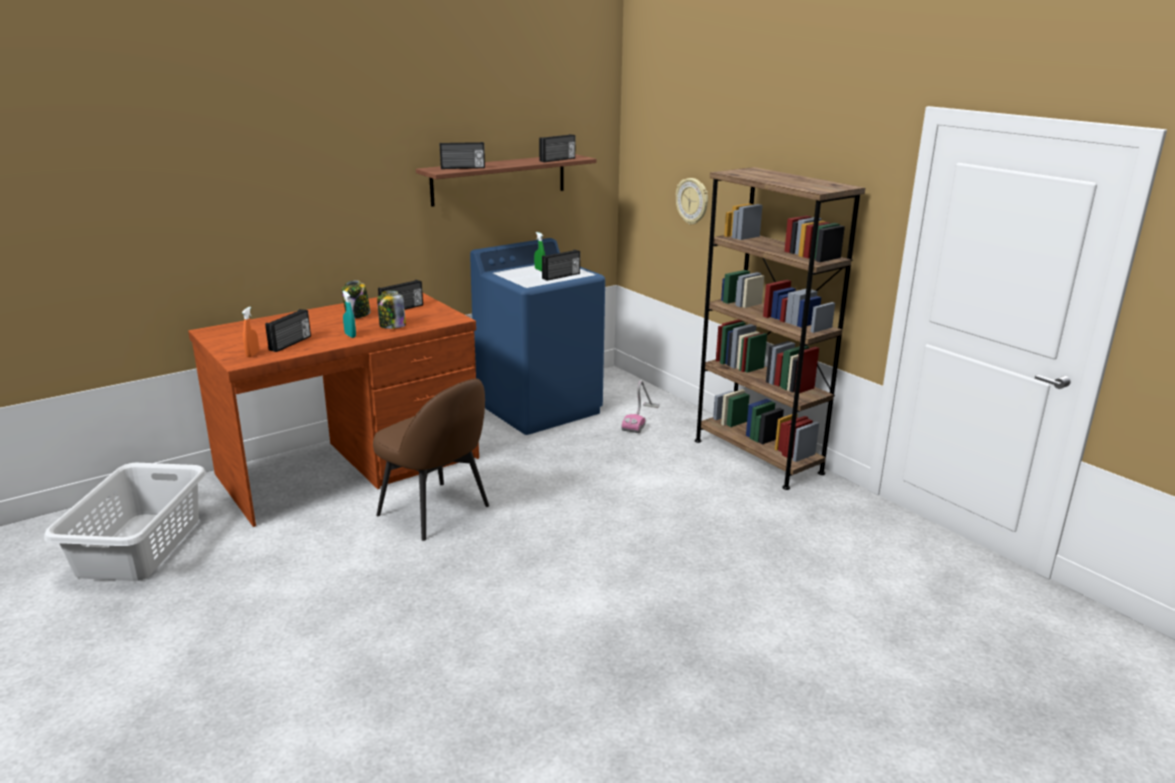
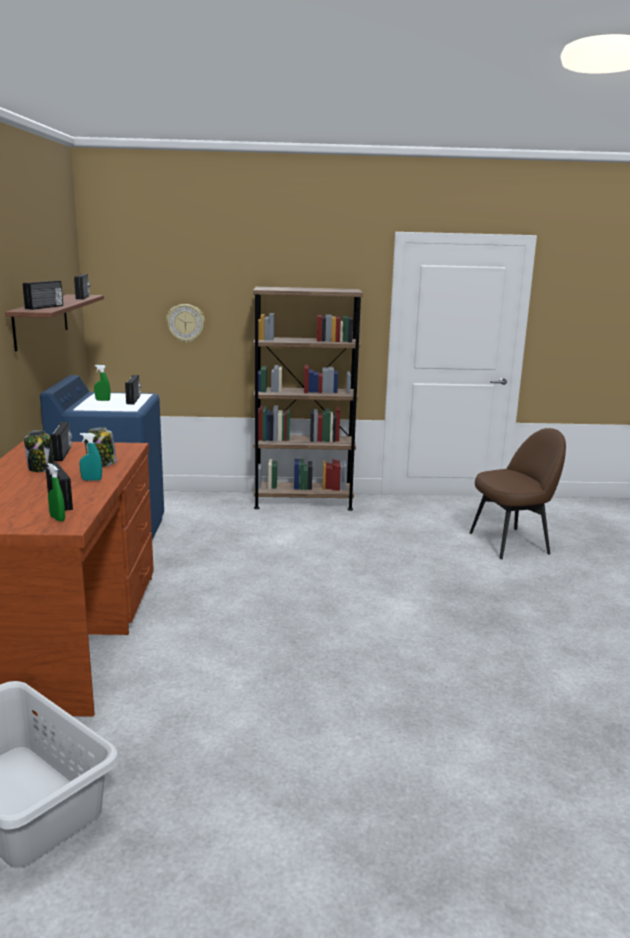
camera: 55 degrees left, 5 degrees down
orange spray bottle [242,307,259,357] -> green spray bottle [48,463,65,522]
brown chair [373,379,489,541] -> brown chair moved to [470,428,566,559]
vacuum cleaner [622,380,660,433] -> none

